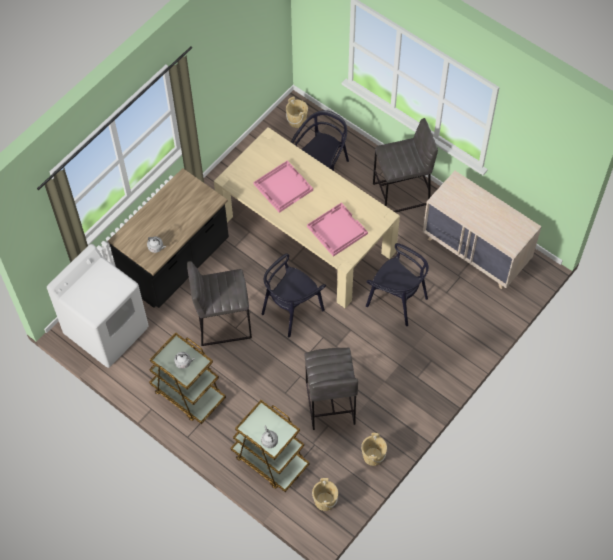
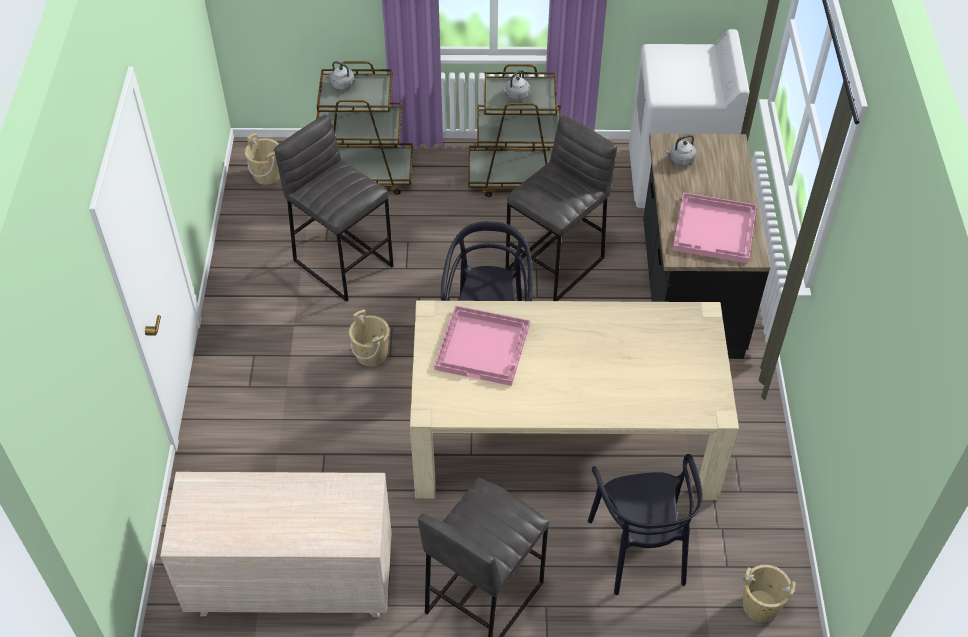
camera: 140 degrees right, 10 degrees down
pink tray [253,161,313,213] -> pink tray moved to [672,192,757,263]
beige bucket [361,433,387,466] -> beige bucket moved to [349,309,389,367]
black chair [366,243,429,326] -> none

